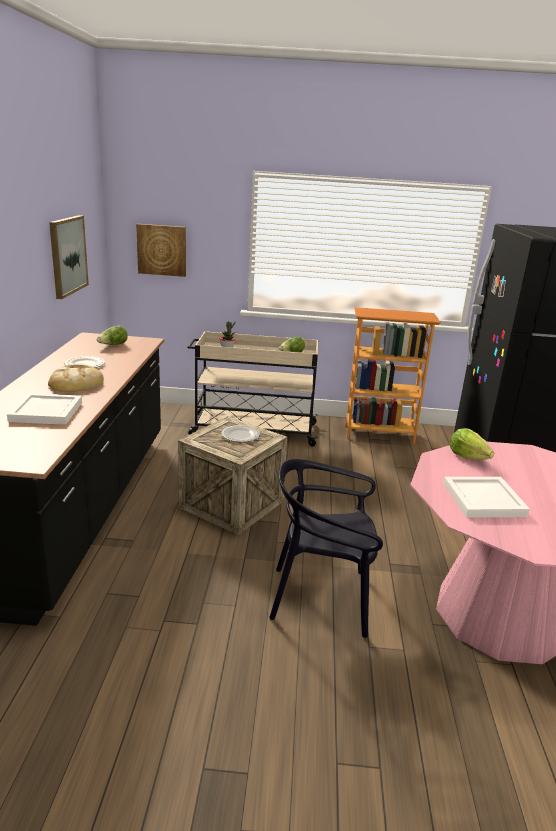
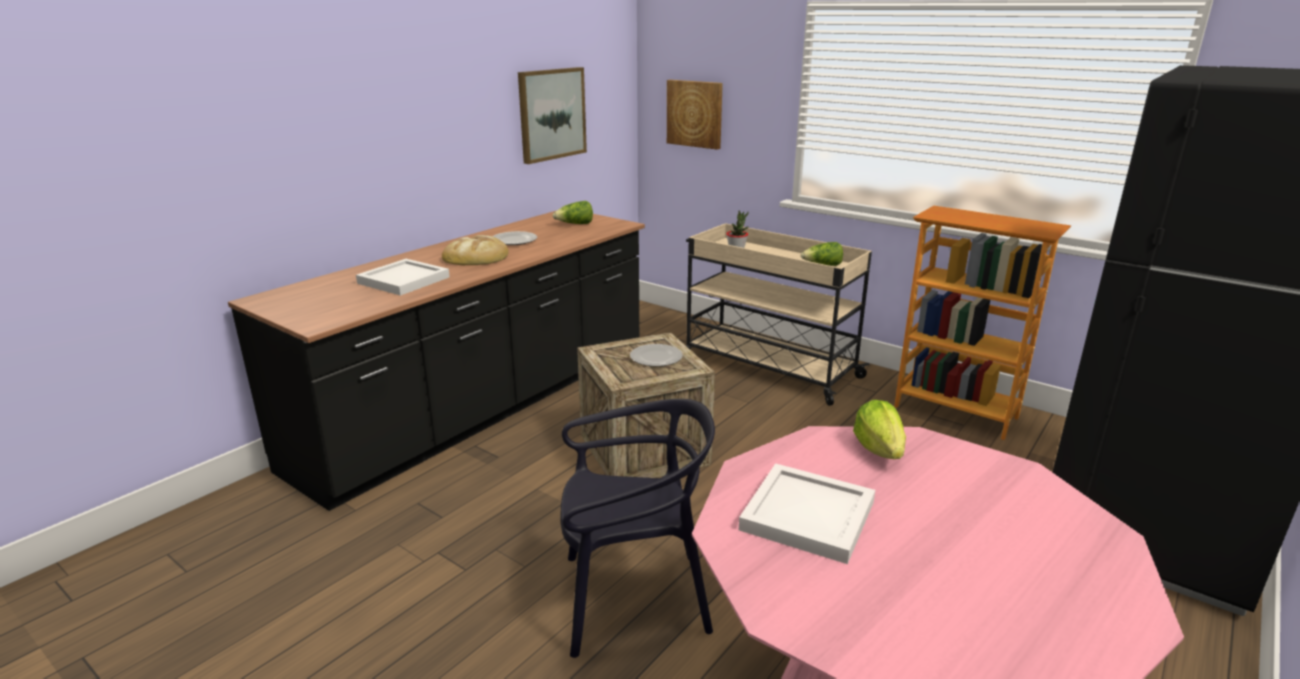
camera: 35 degrees right, 0 degrees up
black chair [269,459,383,638] -> black chair turned 135 degrees clockwise [560,399,715,658]

